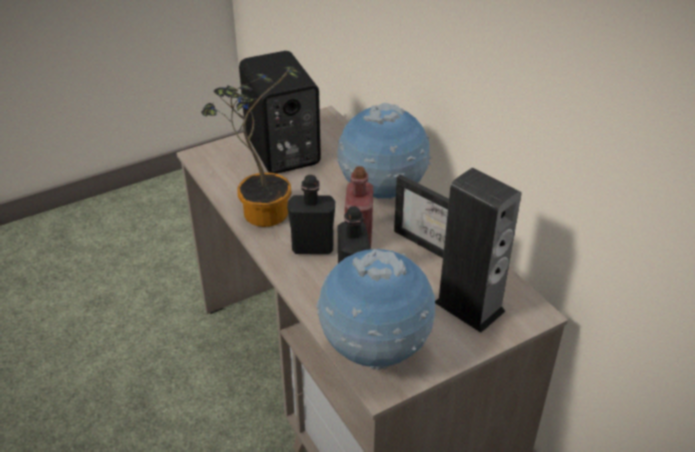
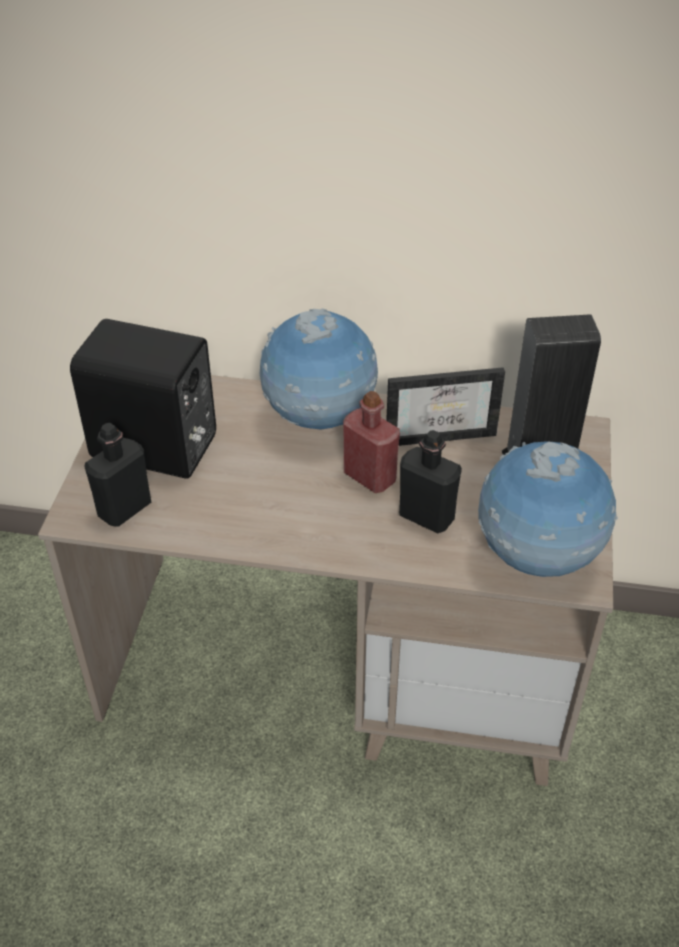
camera: 50 degrees left, 5 degrees up
potted plant [201,66,300,227] -> none
black bottle [287,175,335,254] -> black bottle moved to [85,423,152,527]

